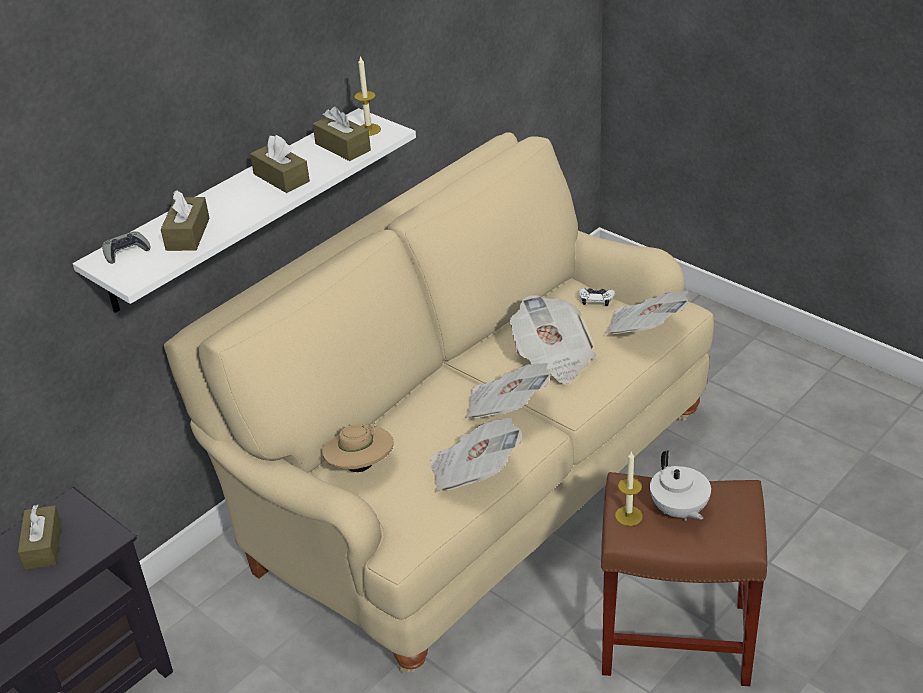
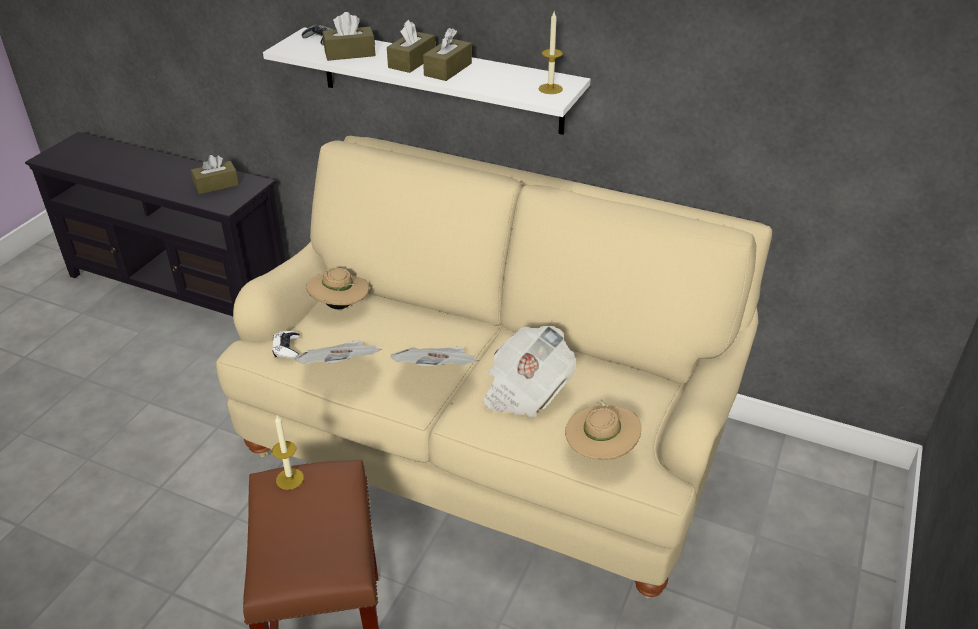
camera: 70 degrees right, 0 degrees up
brown tissue box [313,106,371,161] -> brown tissue box moved to [387,20,435,73]
white game controller [579,288,615,306] -> white game controller moved to [272,331,300,359]
newspaper [604,291,688,334] -> beige hat [565,400,641,460]
white teapot [650,450,711,521] -> none

